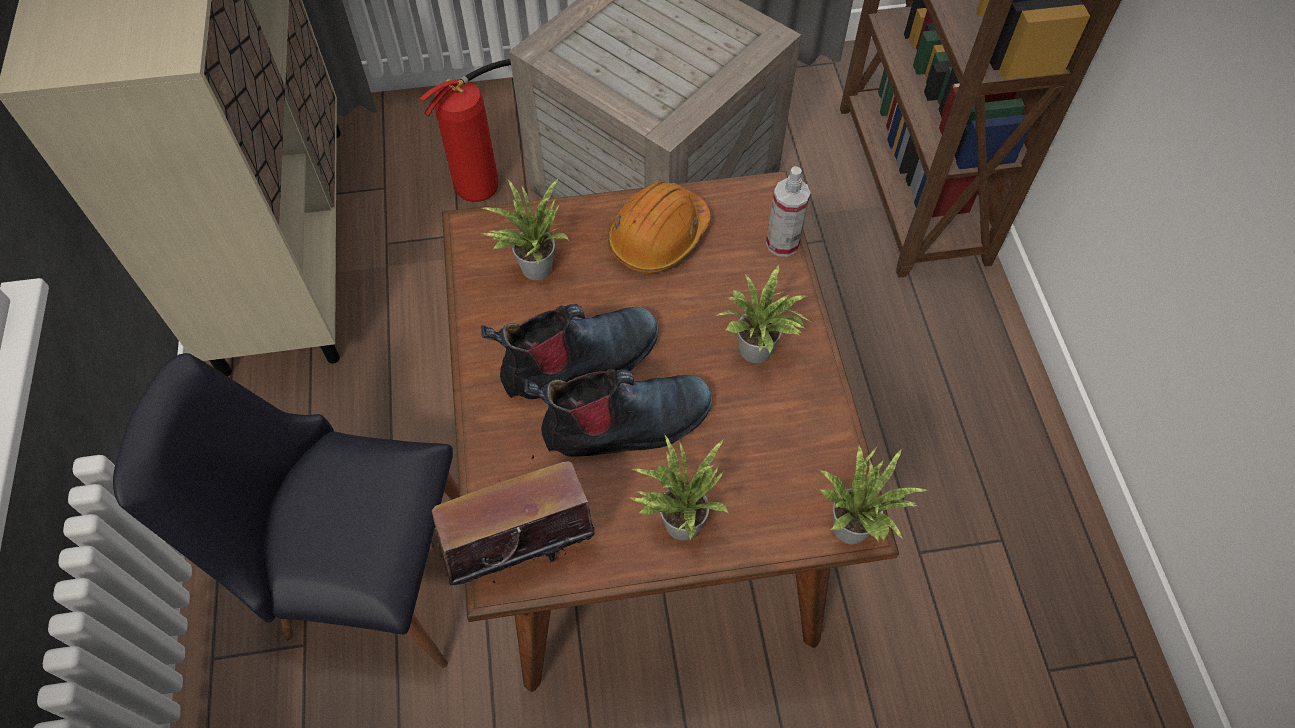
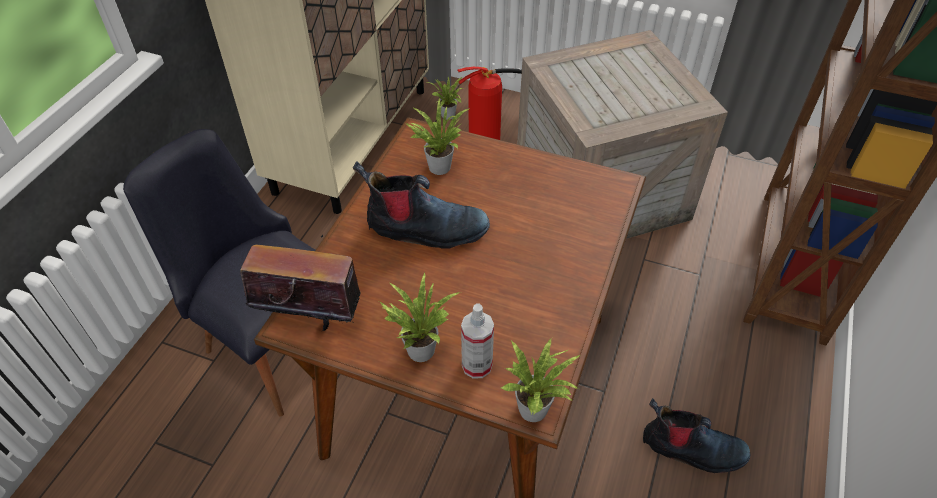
camera: 30 degrees right, 10 degrees down
boot [524,369,712,457] -> boot moved to [643,398,750,473]
orange hard hat [608,181,711,273] -> none
potted plant [716,264,811,363] -> potted plant moved to [427,77,463,120]
spray bottle [766,166,811,257] -> spray bottle moved to [461,304,494,379]

